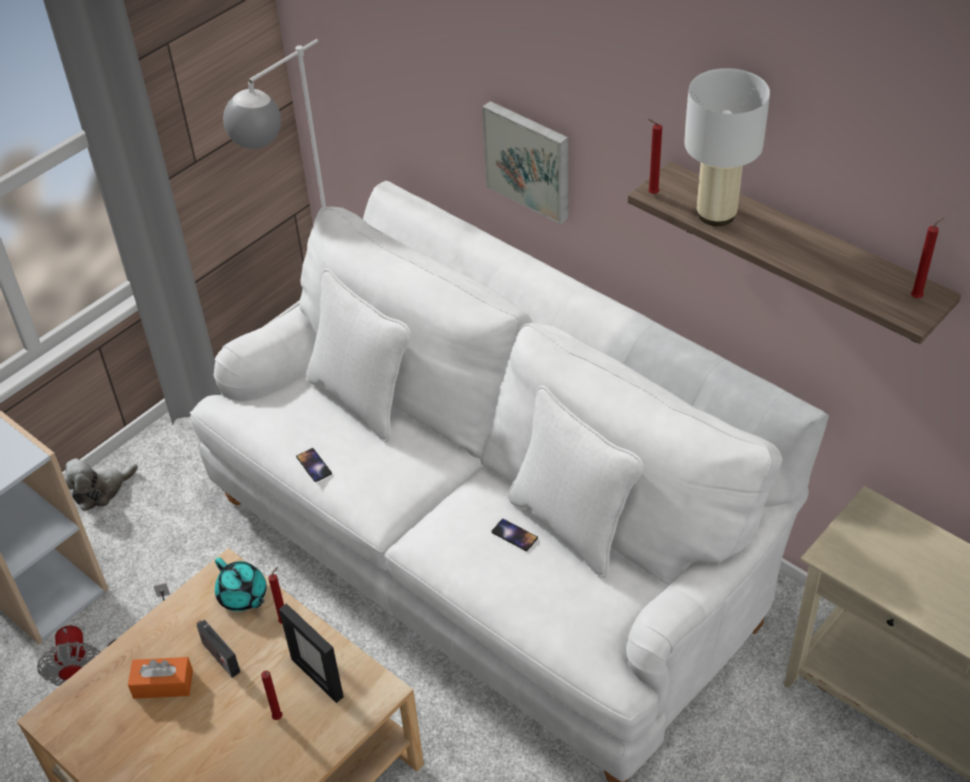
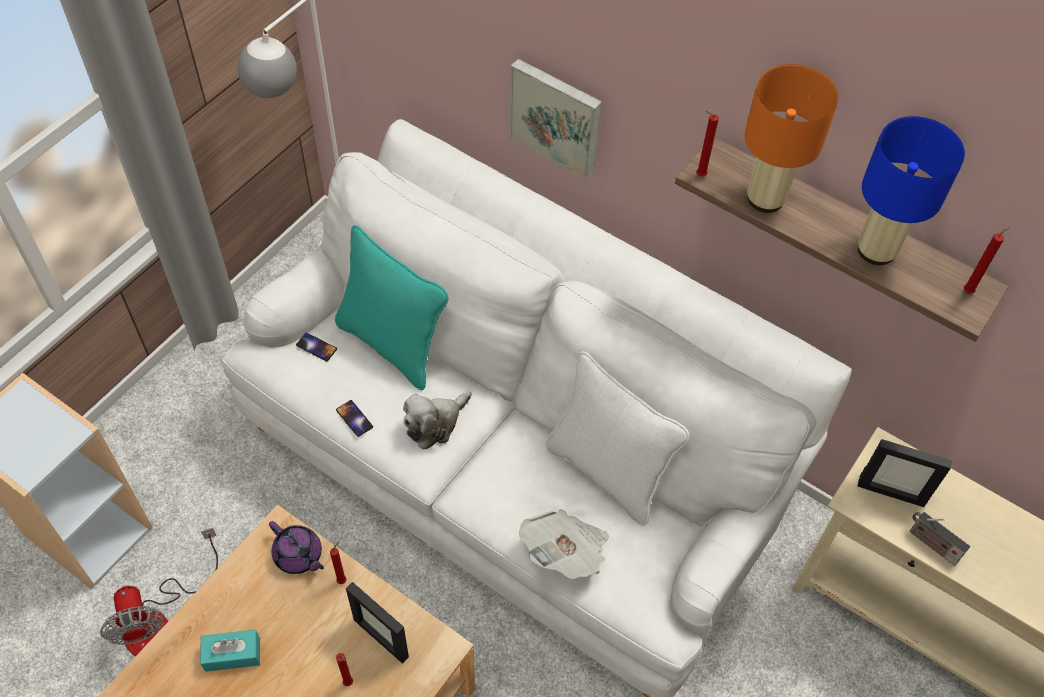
camera: 10 degrees left, 10 degrees up
plush toy [64,458,138,511] -> plush toy moved to [403,391,472,450]
orange tissue box [128,657,193,699] -> turquoise tissue box [200,630,260,672]
radio [196,620,240,678] -> radio moved to [909,512,970,566]
turquoise teapot [215,557,267,611] -> purple teapot [269,521,324,574]
white pillow [306,268,411,442] -> turquoise pillow [335,225,448,390]
phone [491,519,538,551] -> phone moved to [296,333,337,361]
white table lamp [685,68,770,226] -> orange table lamp [745,64,838,213]
none -> newspaper [519,509,609,579]
none -> picture frame [857,439,952,507]
none -> blue table lamp [858,116,965,265]

